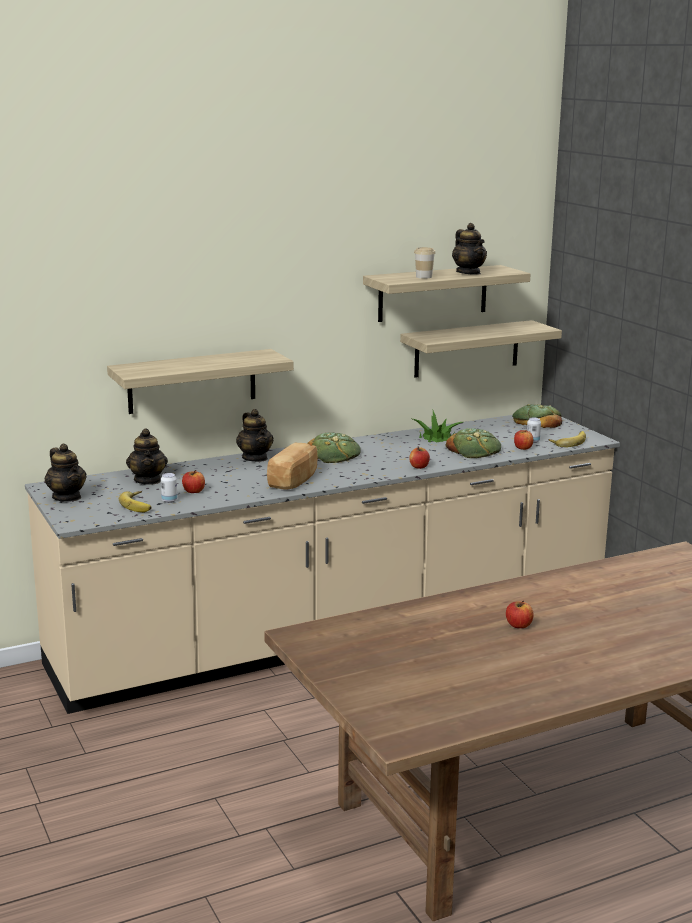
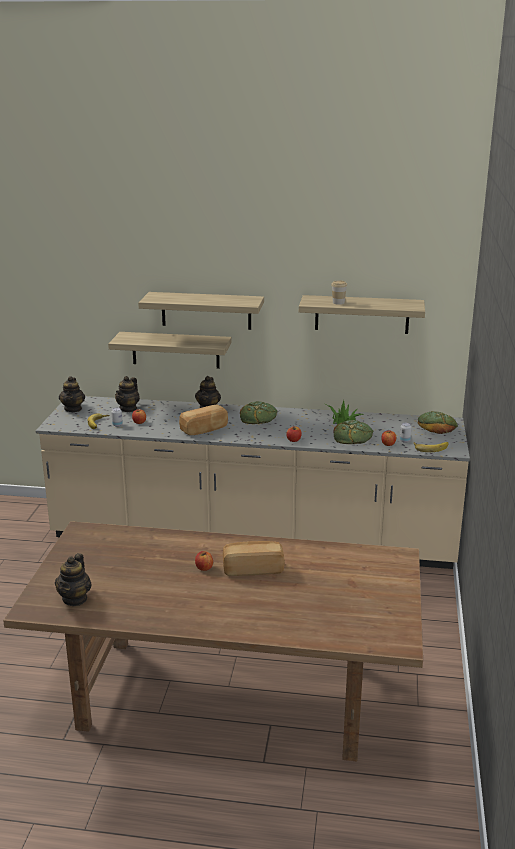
camera: 35 degrees right, 5 degrees up
shelf [400,320,562,378] -> shelf moved to [138,292,264,330]
teapot [452,223,487,275] -> teapot moved to [55,553,92,606]
none -> bread [223,541,285,576]

